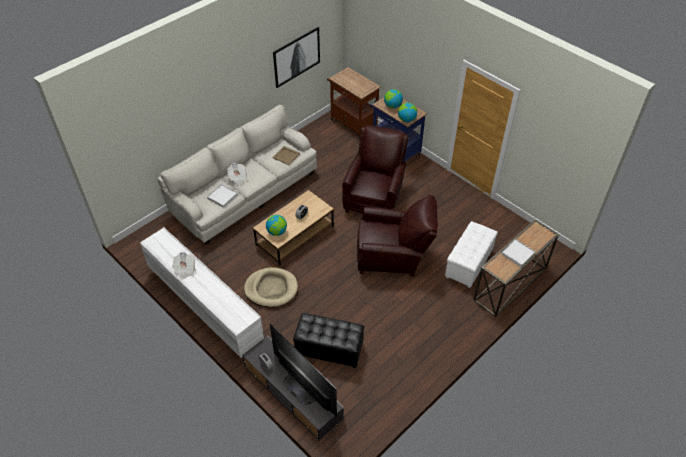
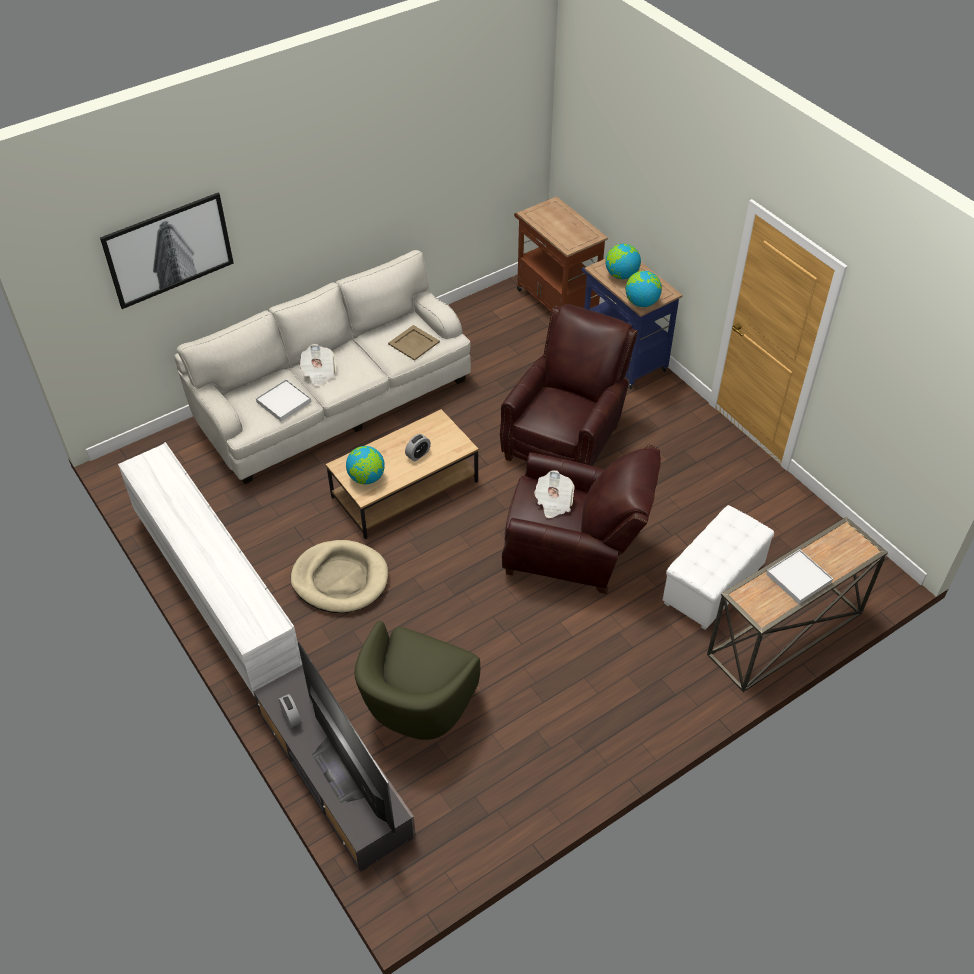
camera: 10 degrees right, 0 degrees up
newspaper [172,252,195,280] -> newspaper moved to [534,470,575,518]
picture [273,27,320,88] -> picture moved to [100,193,234,309]
black ottoman [293,313,364,368] -> green armchair [355,621,480,740]

